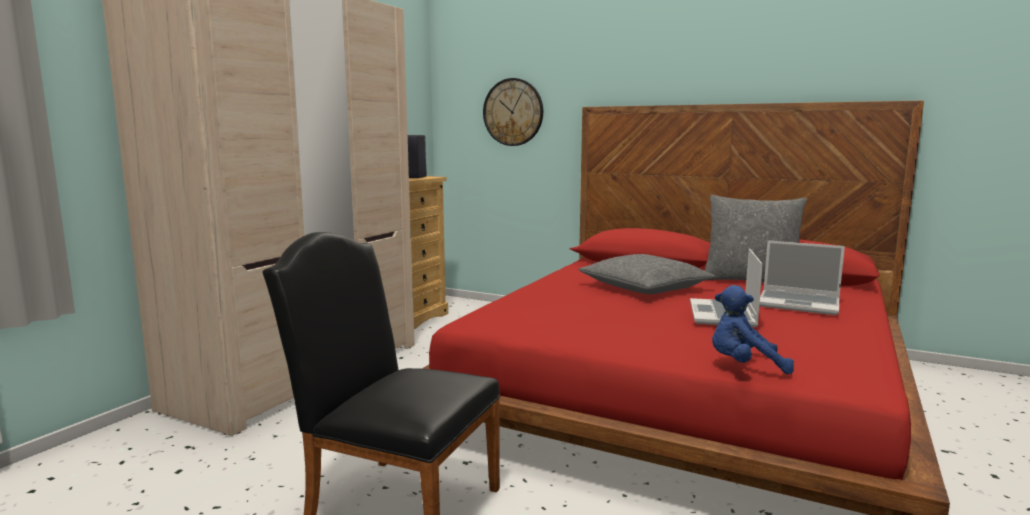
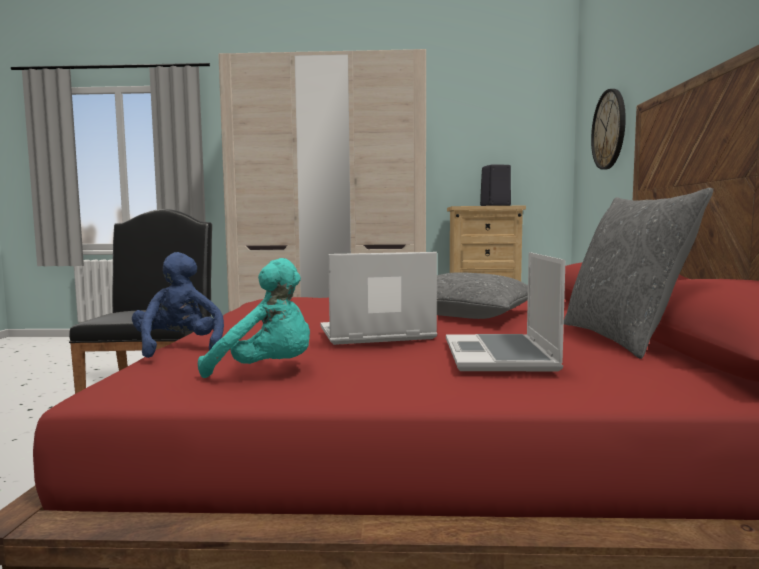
camera: 65 degrees right, 5 degrees down
none -> turquoise plush toy [198,258,310,378]

